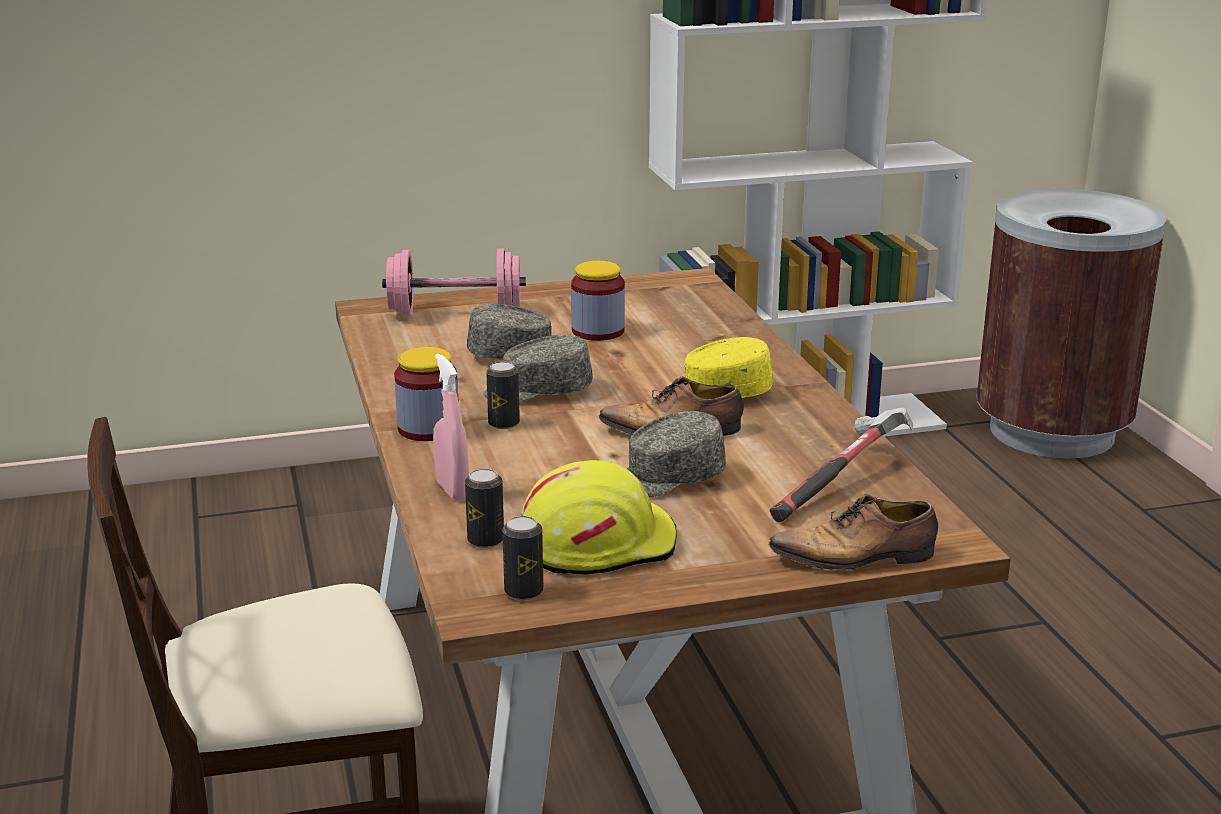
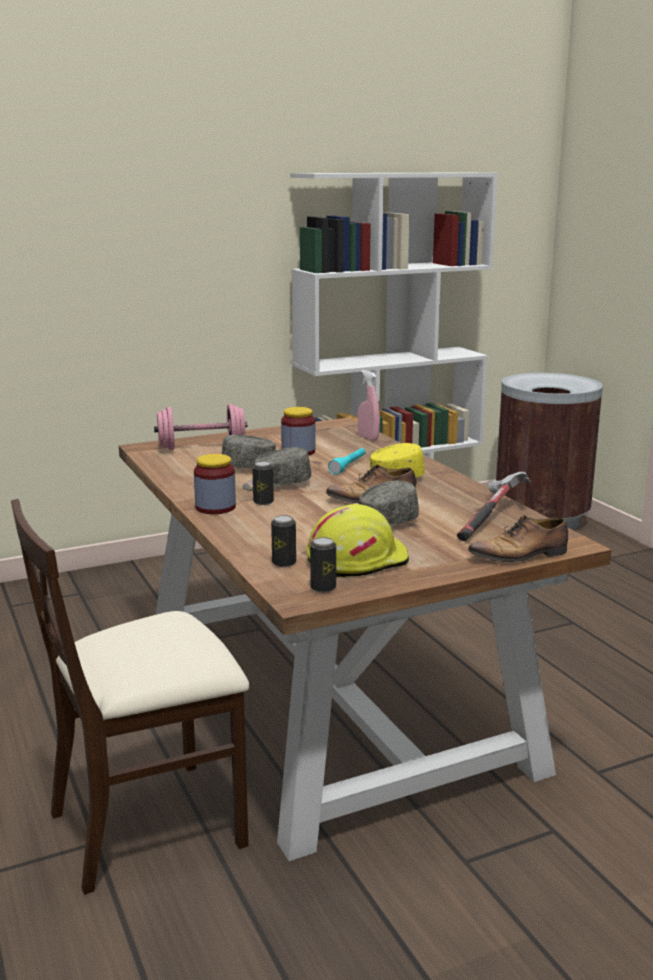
camera: 10 degrees left, 5 degrees down
pink spray bottle [433,353,469,501] -> pink spray bottle moved to [358,370,380,441]
none -> turquoise flashlight [328,448,366,475]

